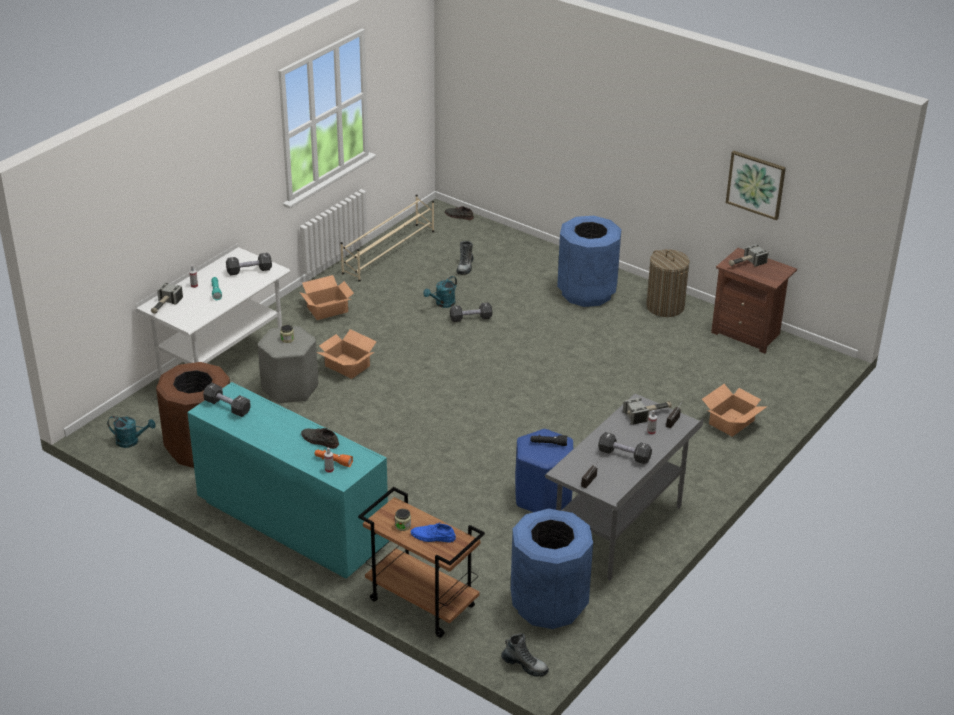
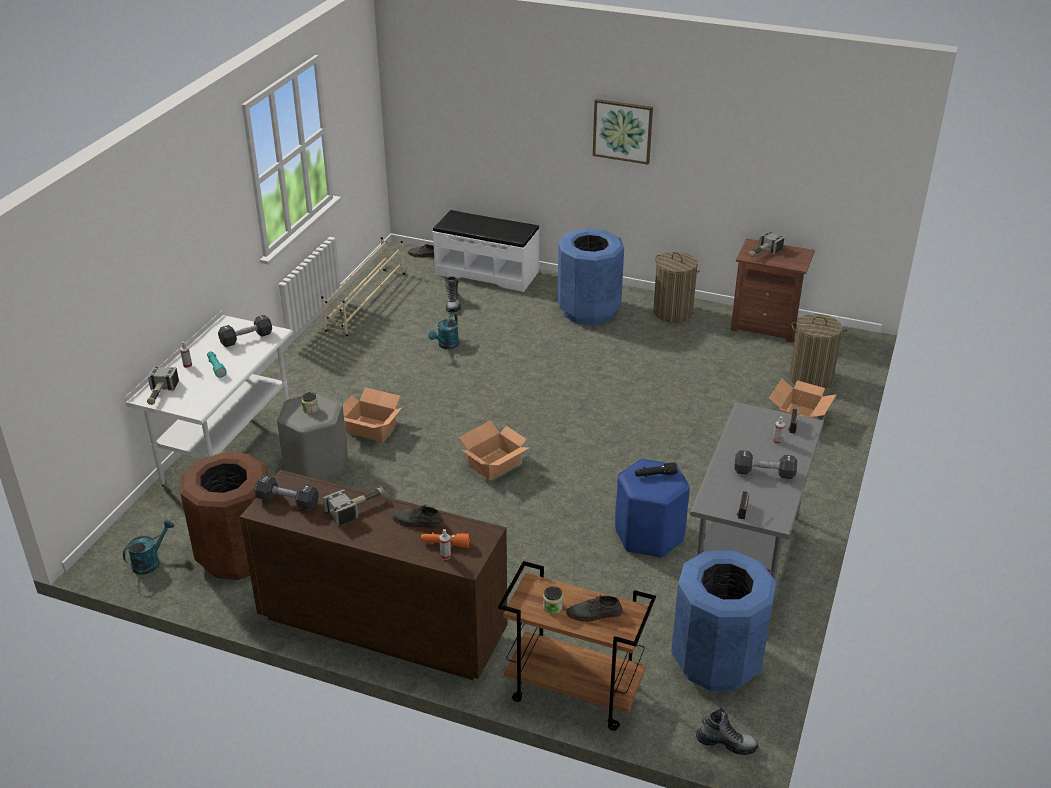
camera: 15 degrees left, 0 degrees up
turquoise watering can [107,416,156,448] -> turquoise watering can turned 45 degrees counterclockwise [123,519,174,575]
turquoise dresser [187,382,389,579] -> brown dresser [240,470,508,680]
cardboard box [300,275,354,320] -> cardboard box moved to [459,420,529,481]
blue shoe [411,523,456,543] -> grey shoe [566,595,623,622]
black dumbbell [450,302,492,322] -> none
hammer [623,398,672,425] -> hammer moved to [323,486,385,526]
picture [726,151,786,220] -> picture moved to [593,99,653,164]
none -> white bench [432,210,539,292]
none -> laundry basket [789,314,848,389]

